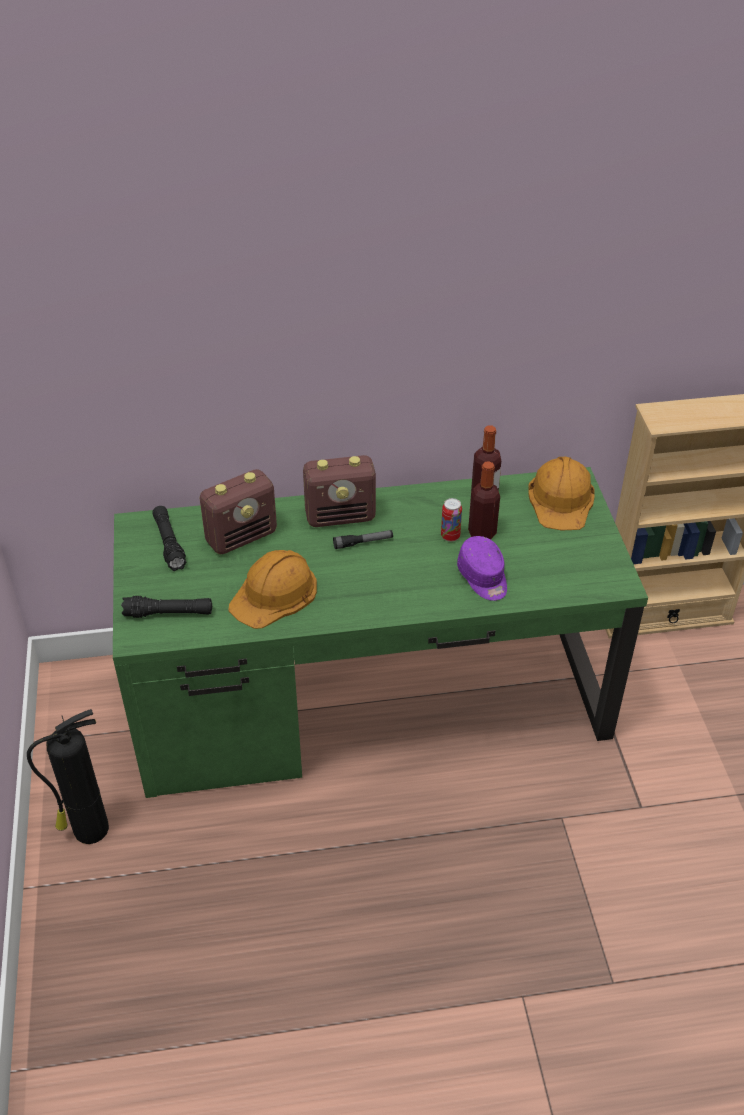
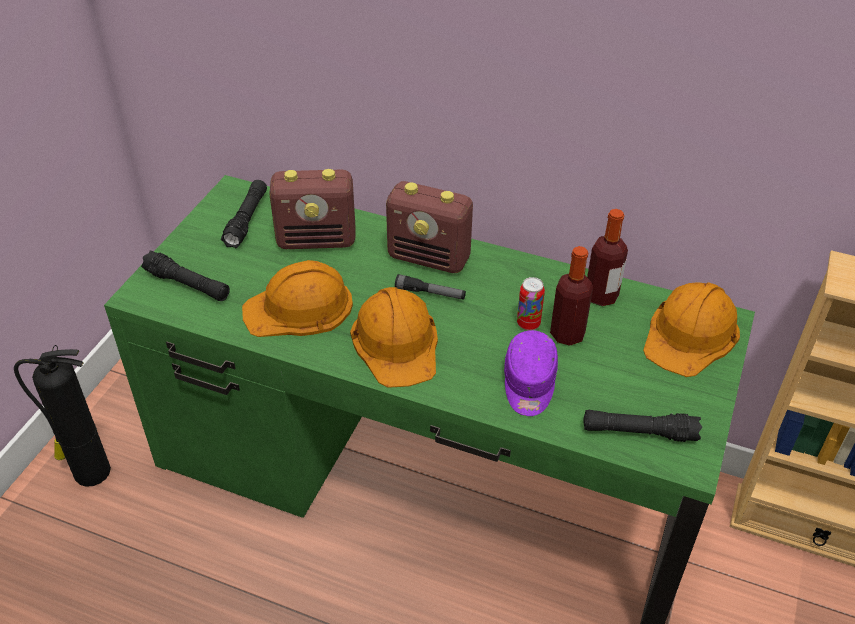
camera: 30 degrees right, 0 degrees up
none -> orange hard hat [350,287,438,388]
none -> black flashlight [583,410,702,442]

